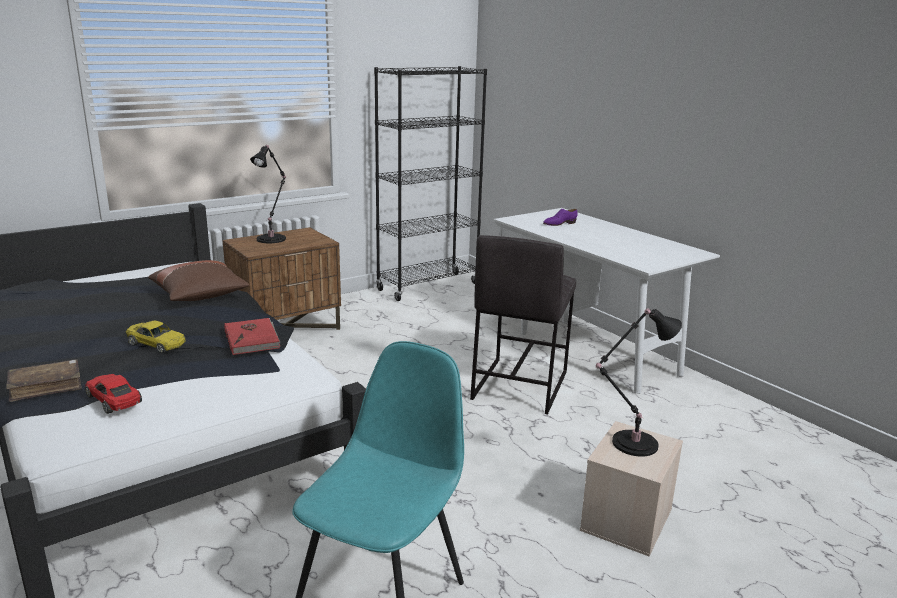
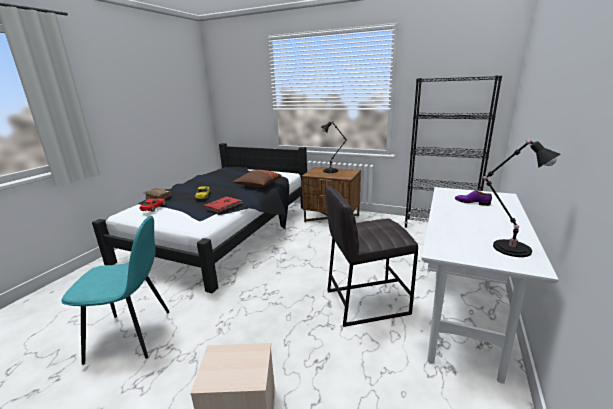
camera: 60 degrees right, 0 degrees up
black table lamp [596,308,682,457] -> black table lamp moved to [483,140,561,257]

